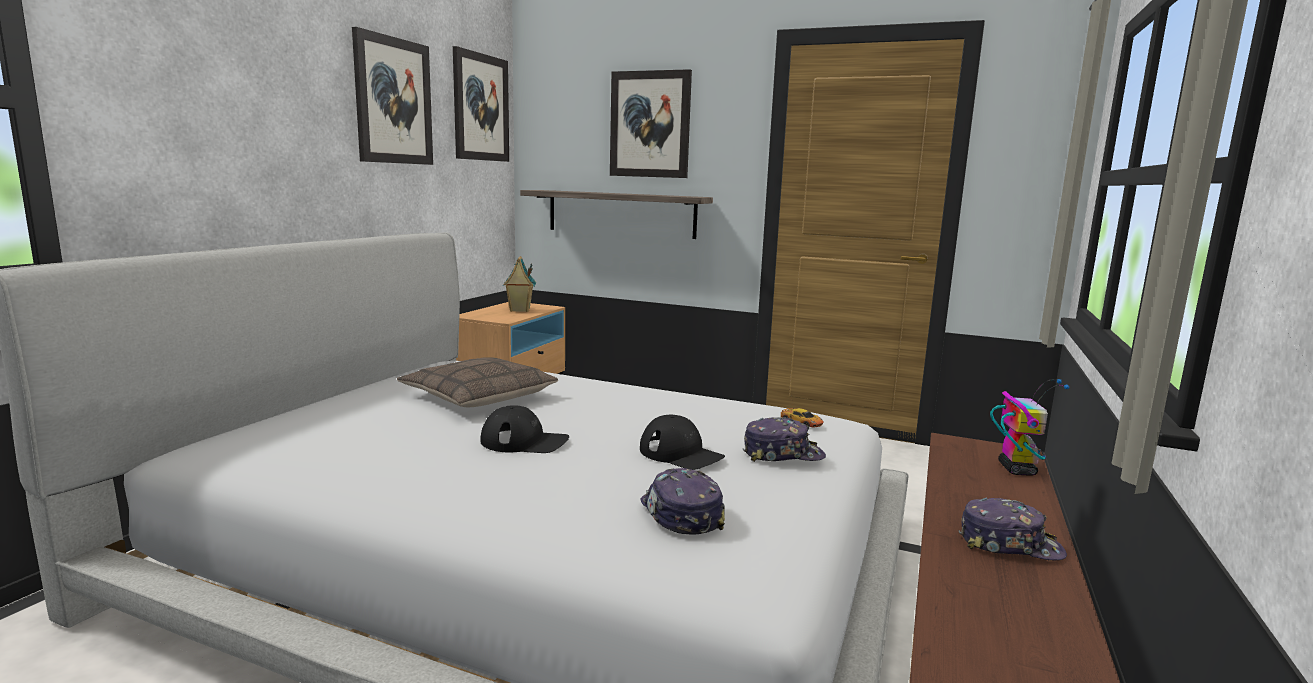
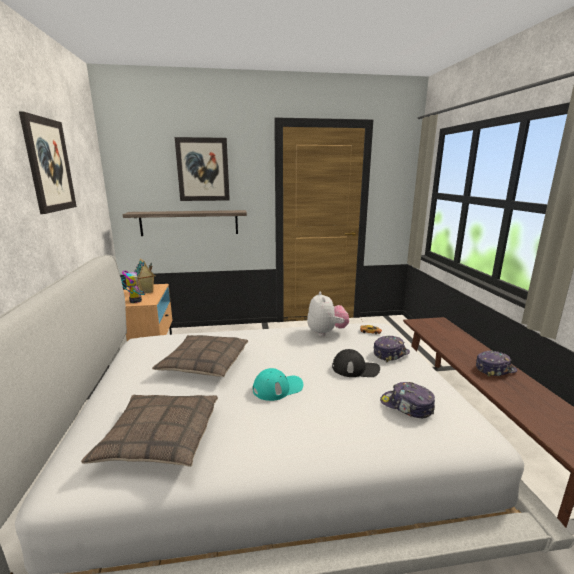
camera: 30 degrees left, 5 degrees up
picture [453,46,509,162] -> none
black cap [480,405,569,453] -> turquoise cap [253,368,303,401]
toy robot [990,379,1070,476] -> toy robot moved to [121,262,145,303]
none -> pillow [81,395,218,467]
none -> plush toy [307,292,349,337]

